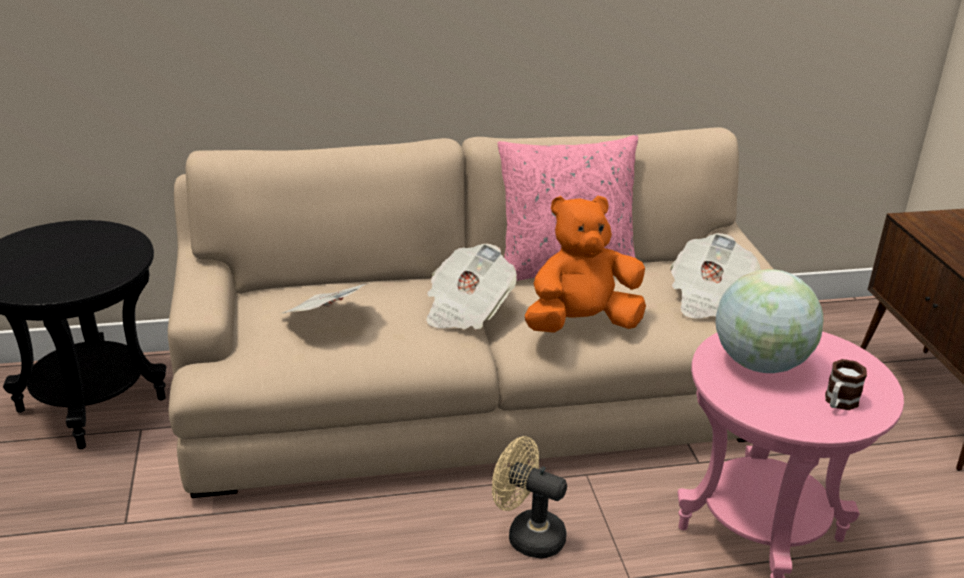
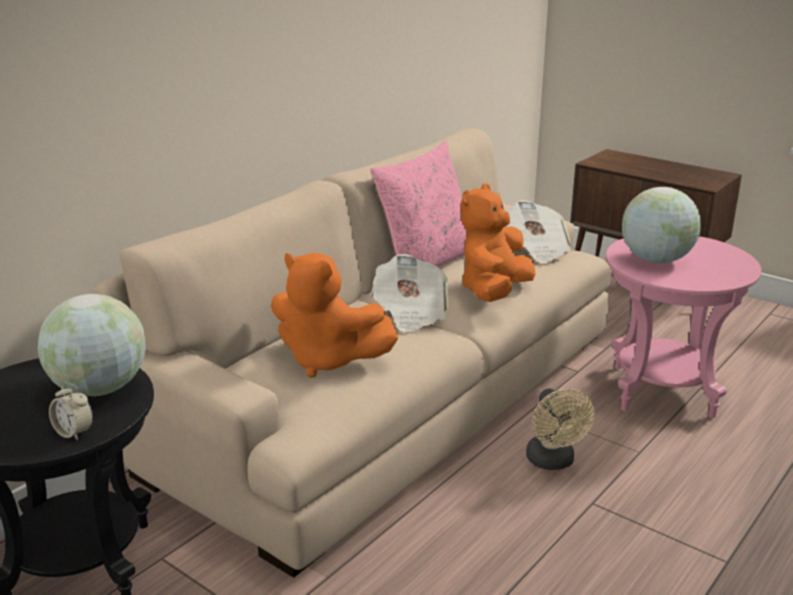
camera: 40 degrees left, 5 degrees down
newspaper [279,283,370,314] -> orange plush toy [271,253,398,378]
beige fan [492,436,567,559] -> beige fan turned 90 degrees counterclockwise [526,388,595,470]
mug [825,359,867,410] -> none
none -> globe [38,294,146,396]
none -> alarm clock [49,383,93,441]

